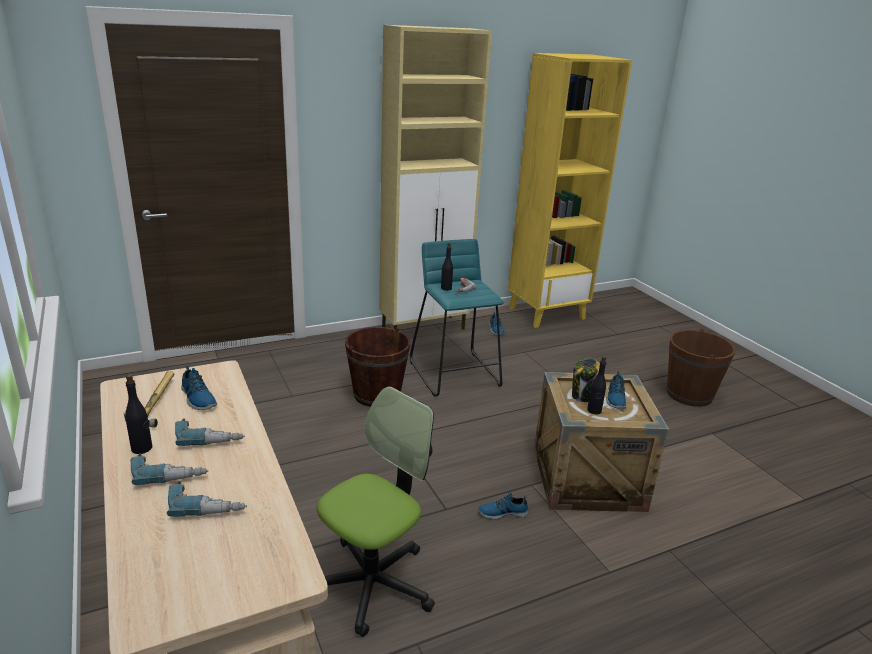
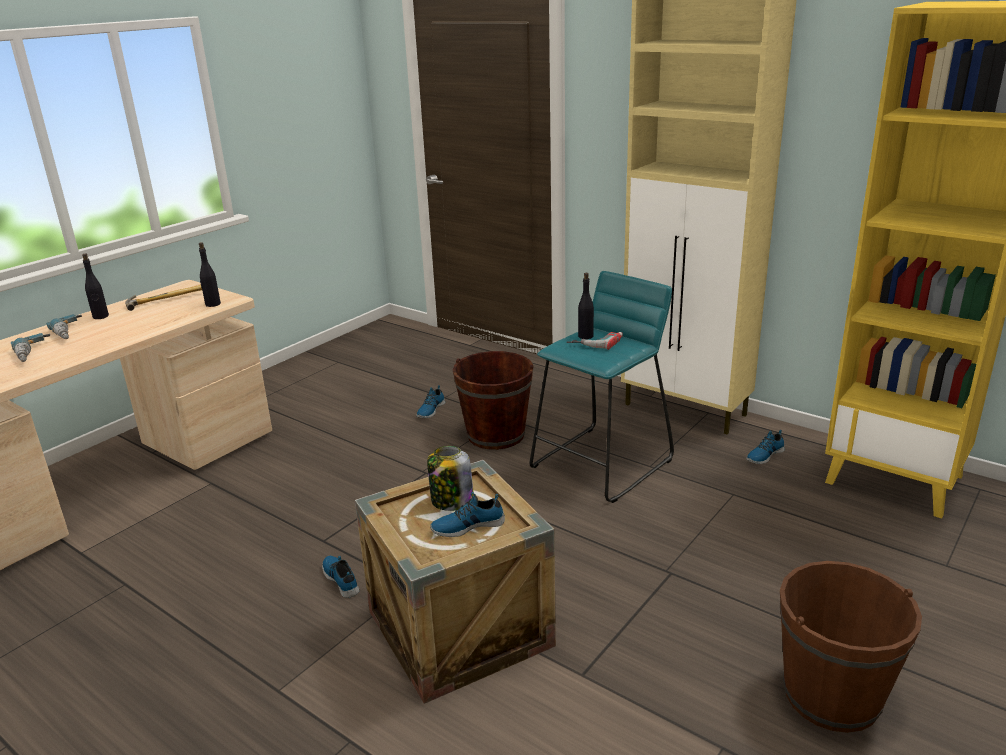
camera: 65 degrees right, 0 degrees up
power drill [175,418,245,446] -> none
shoe [181,365,217,410] -> shoe moved to [416,385,445,418]
office chair [317,386,435,637] -> none
black bottle [587,356,606,414] -> black bottle moved to [199,242,221,307]

